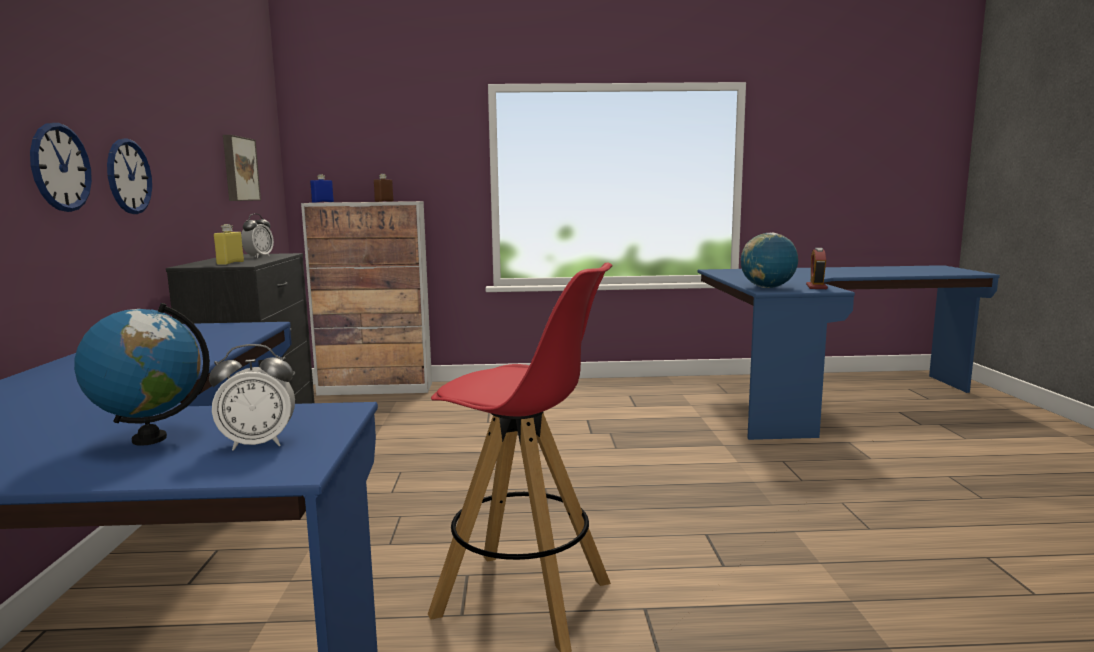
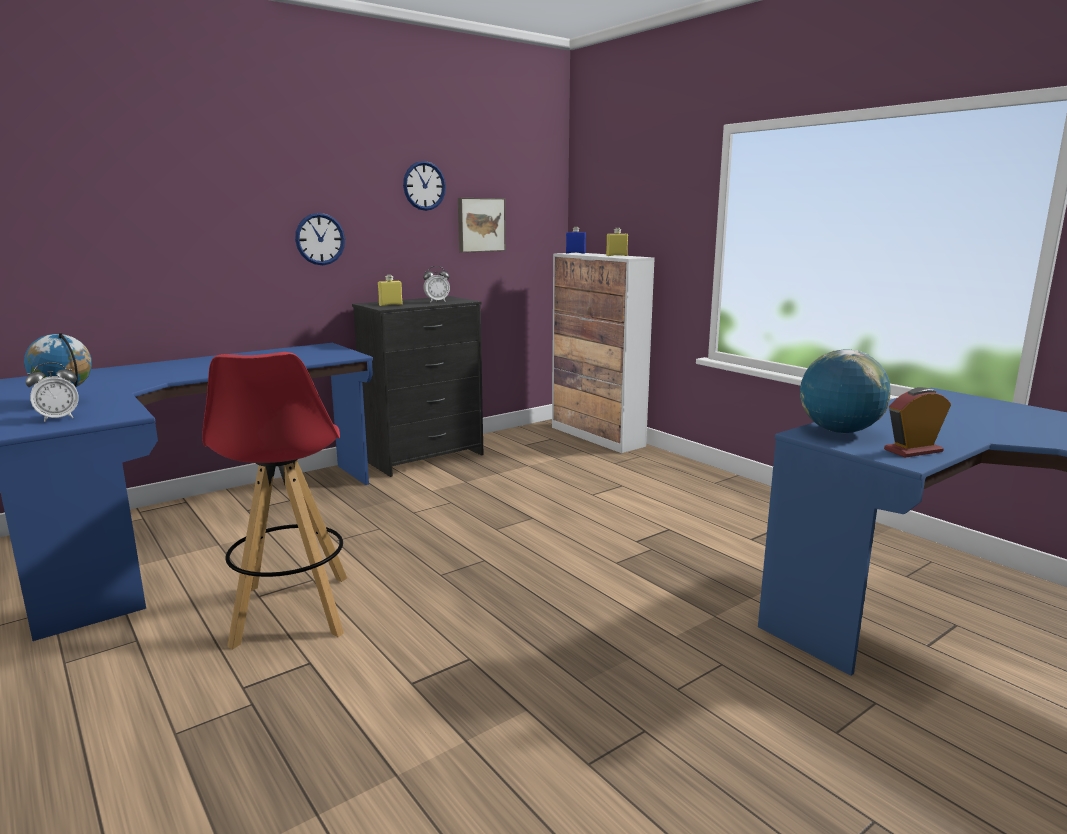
camera: 55 degrees right, 5 degrees up
wall clock [30,123,92,212] -> wall clock moved to [403,161,446,211]
alarm clock [209,344,295,451] -> alarm clock turned 75 degrees counterclockwise [25,363,79,422]
brown bottle [374,174,393,202] -> yellow bottle [606,228,628,256]

